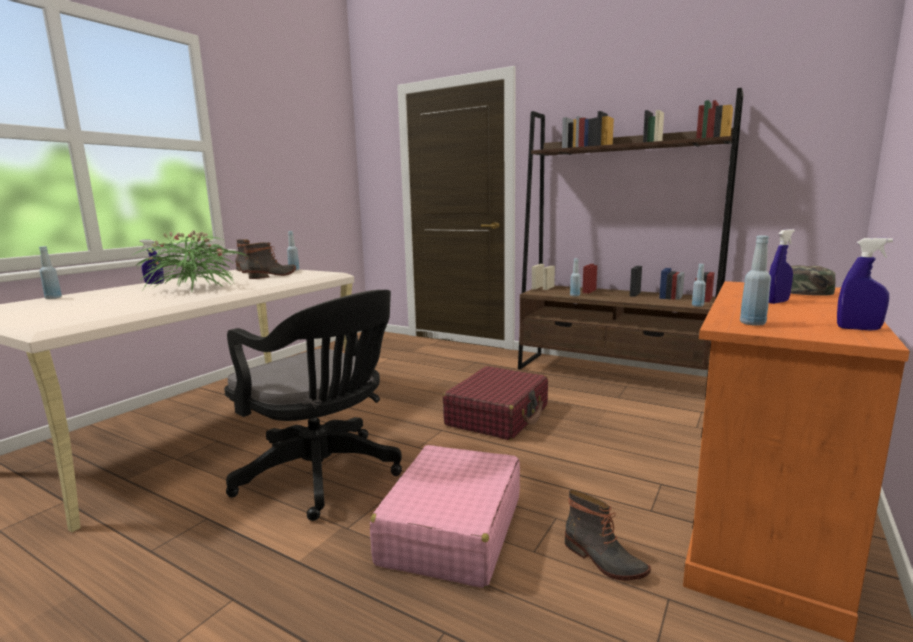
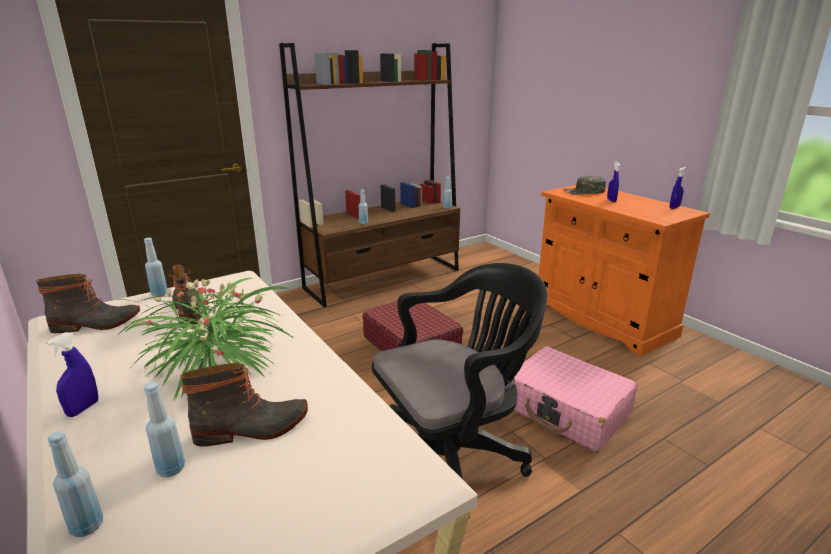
camera: 65 degrees left, 10 degrees up
boot [565,490,651,581] -> boot moved to [180,363,308,446]
blue bottle [740,236,771,326] -> blue bottle moved to [144,382,185,477]

